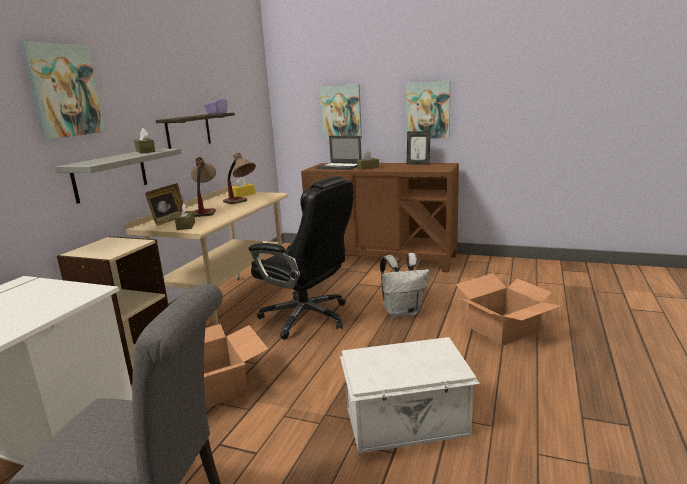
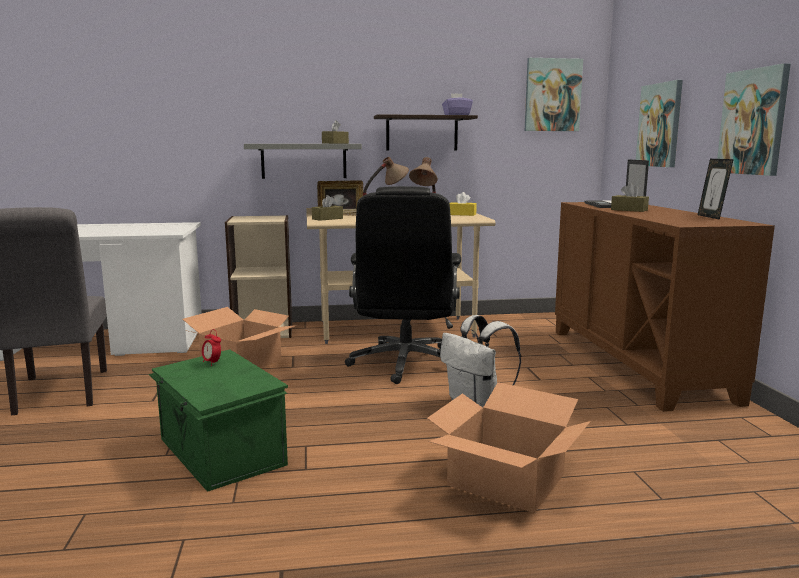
camera: 60 degrees right, 5 degrees down
picture [20,41,105,139] -> picture moved to [525,58,583,131]
white storage box [340,337,480,453] -> green storage box [149,350,288,492]
none -> alarm clock [202,329,221,366]

